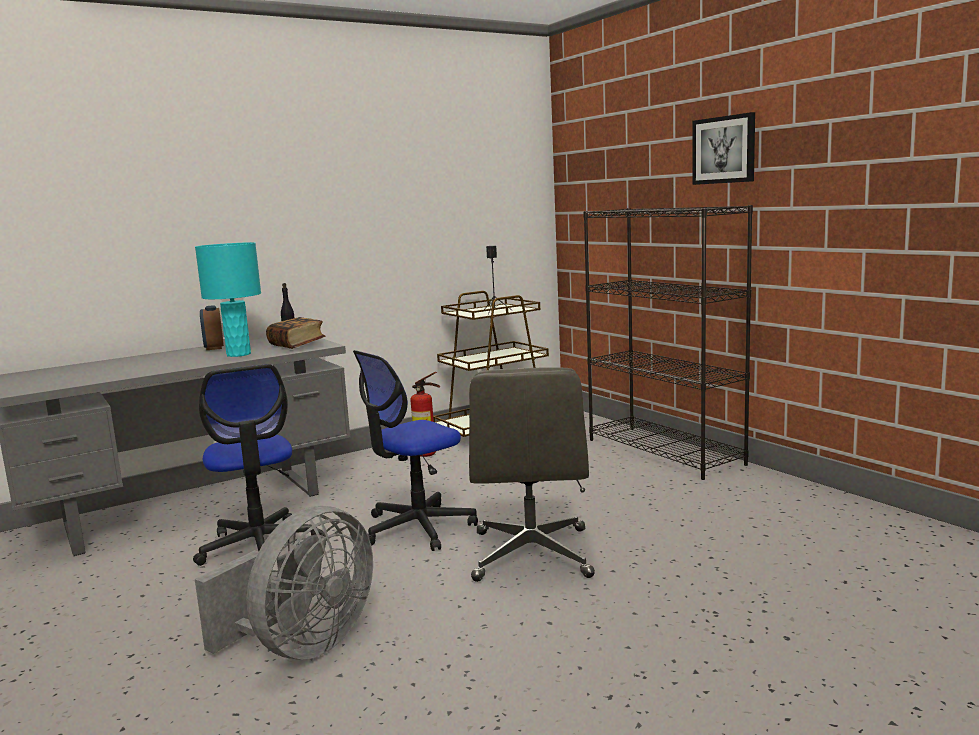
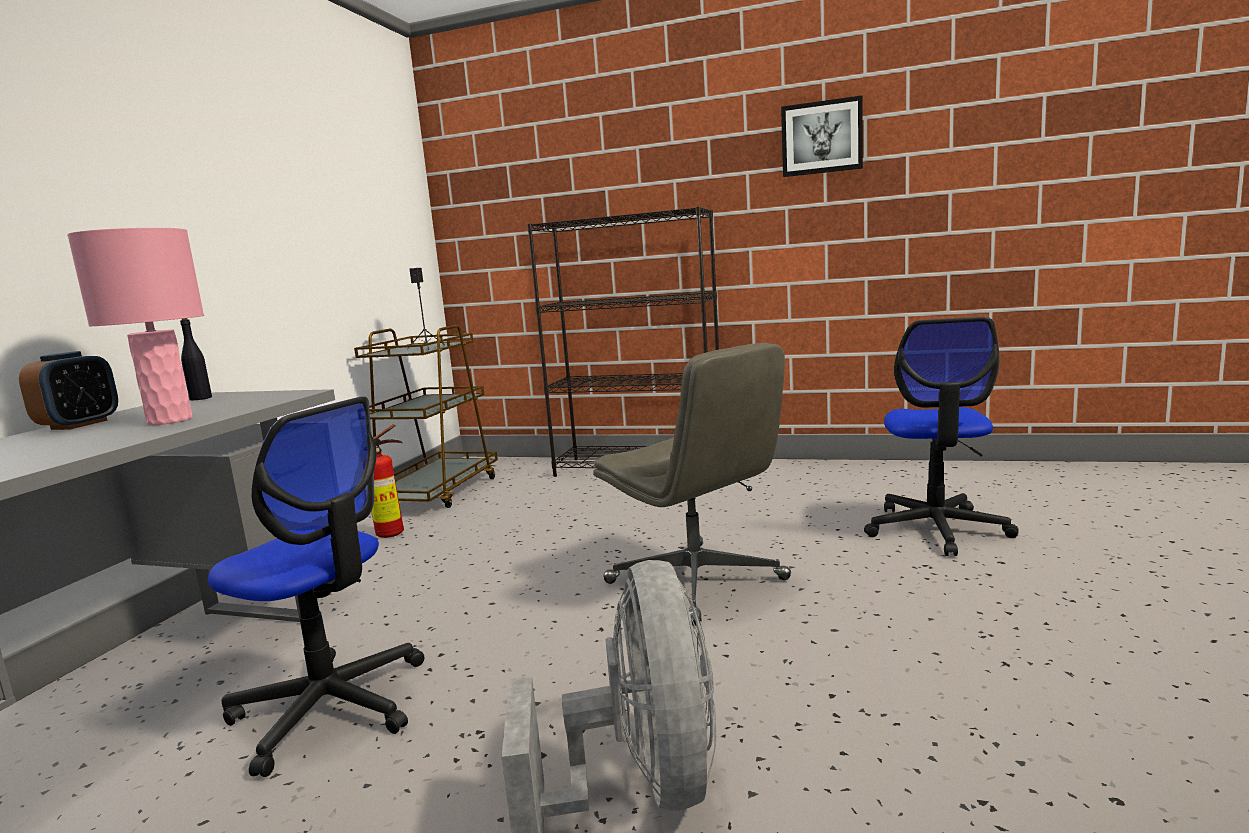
camera: 40 degrees left, 0 degrees up
turquoise table lamp [195,242,261,357] -> pink table lamp [67,228,204,425]
alarm clock [200,305,224,350] -> alarm clock turned 105 degrees counterclockwise [19,351,118,430]
book [266,317,326,349] -> none
office chair [353,350,478,551] -> office chair moved to [864,317,1019,556]
picture [692,112,755,185] -> picture moved to [781,95,863,177]

